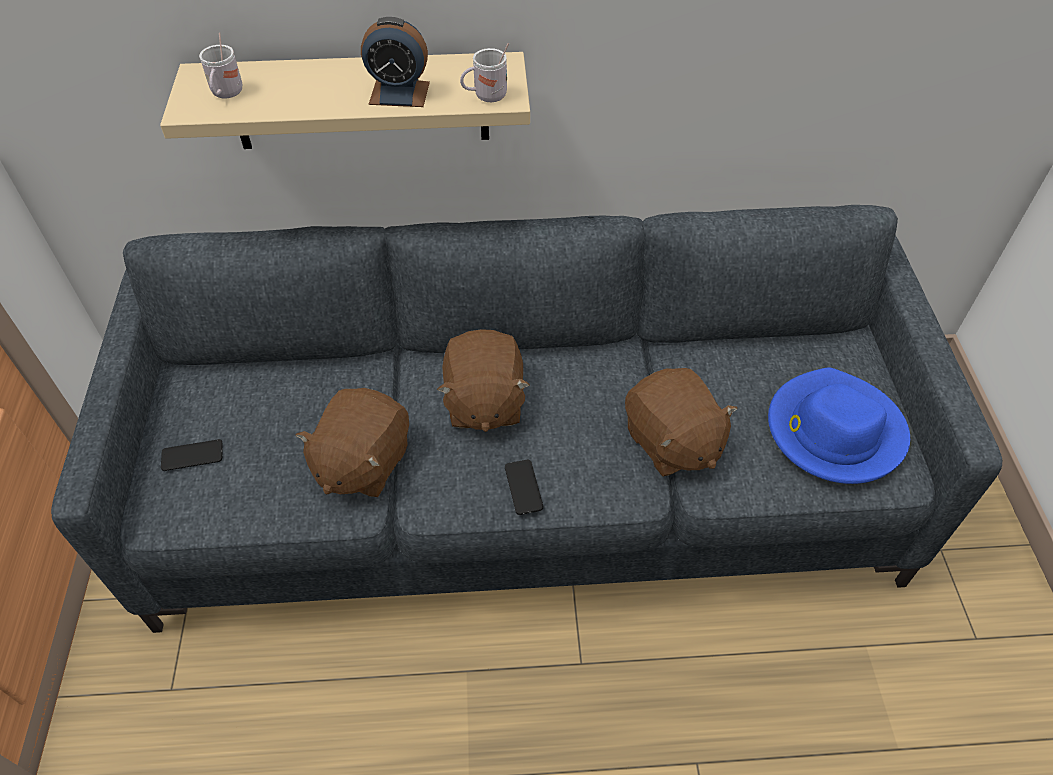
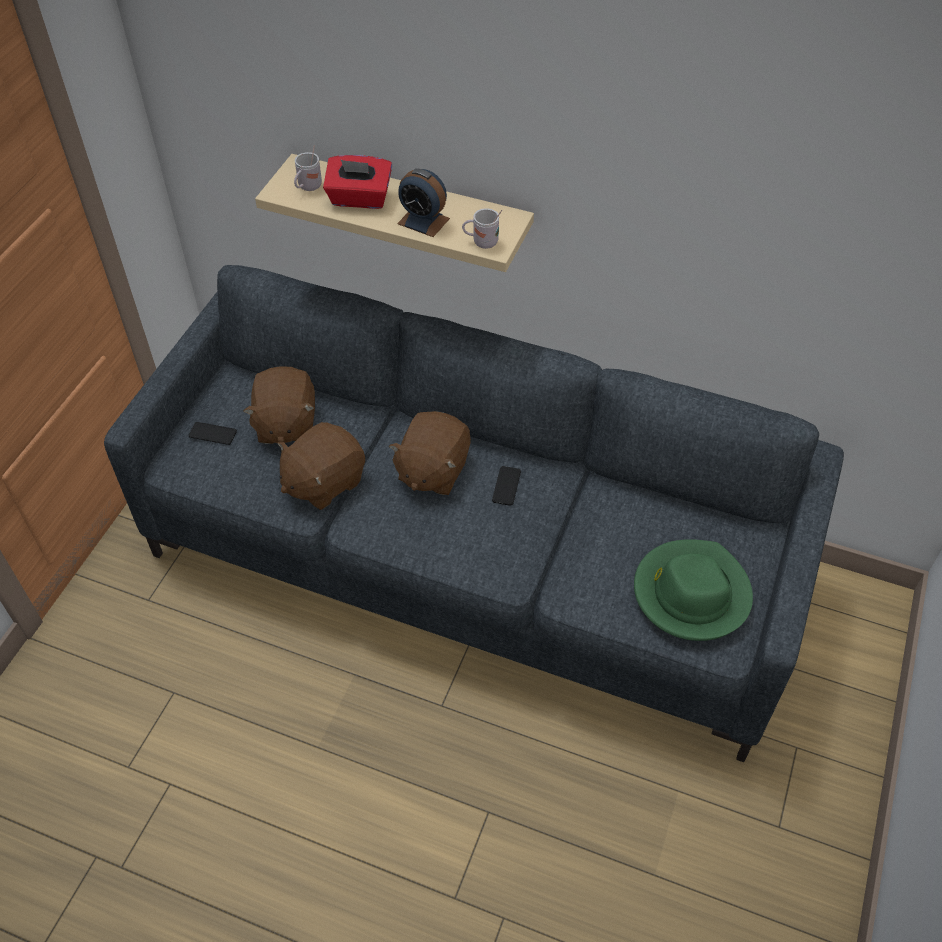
camera: 25 degrees right, 0 degrees up
phone [505,460,544,515] -> phone moved to [492,466,521,506]
brown plush toy [625,368,738,476] -> brown plush toy moved to [243,366,315,444]
blue hat [768,368,910,484] -> green hat [634,539,753,641]
none -> red tissue box [323,155,392,209]

